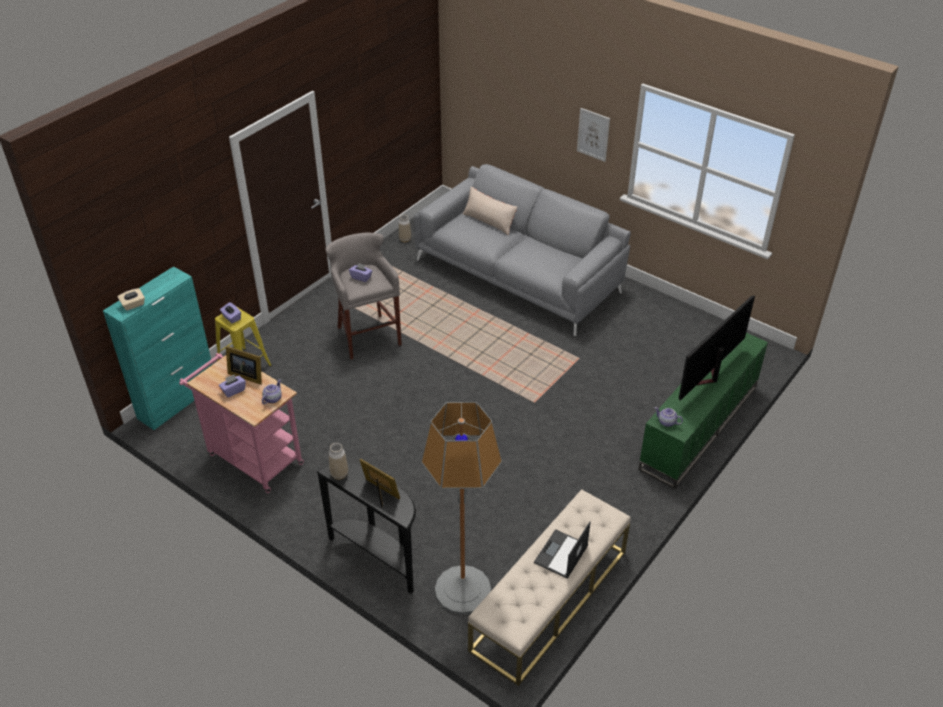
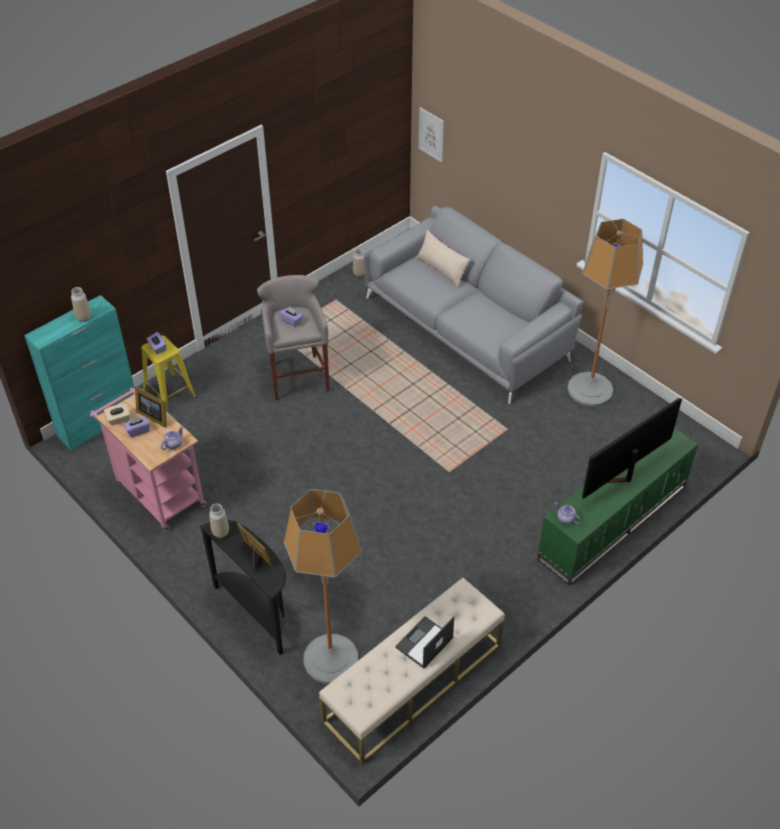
camera: 10 degrees right, 5 degrees up
beige tissue box [117,288,145,311] -> beige tissue box moved to [104,403,130,425]
picture [577,108,610,162] -> picture moved to [419,107,444,162]
none -> vase [71,287,91,322]
none -> floor lamp [567,219,643,407]

